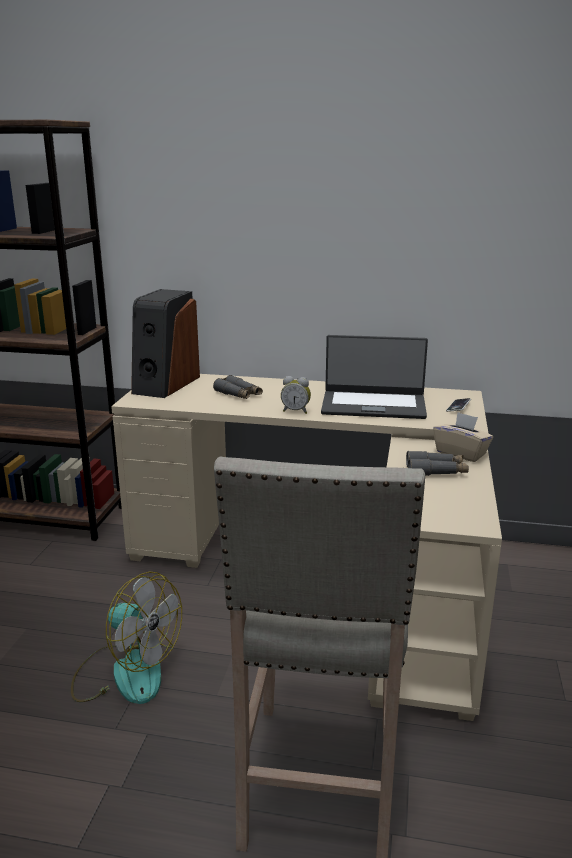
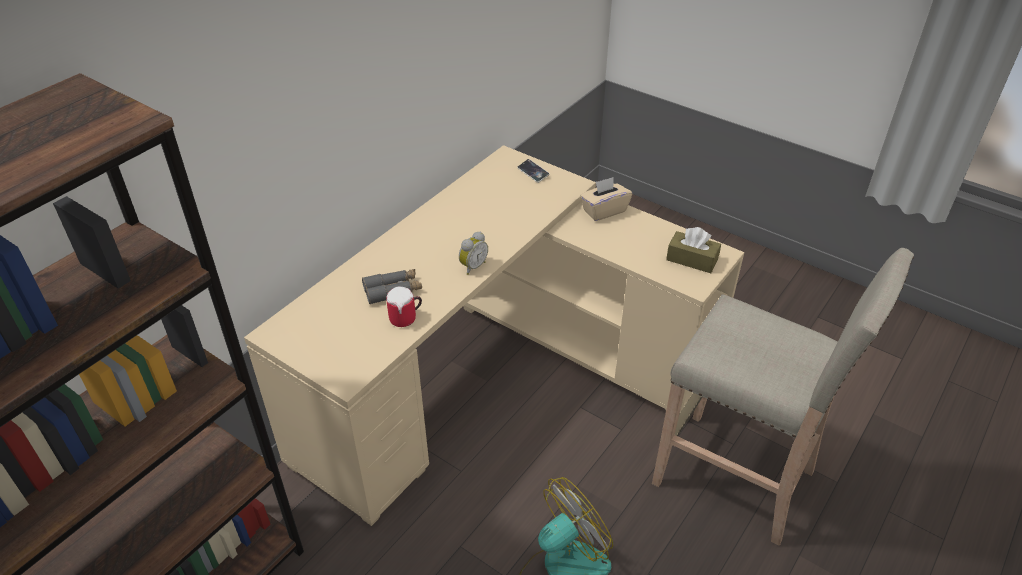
camera: 65 degrees left, 20 degrees up
speaker [131,289,200,398] -> none
laptop [321,335,428,419] -> none
grey binoculars [406,451,469,476] -> none
none -> mug [386,286,422,327]
none -> brown tissue box [666,227,721,273]

